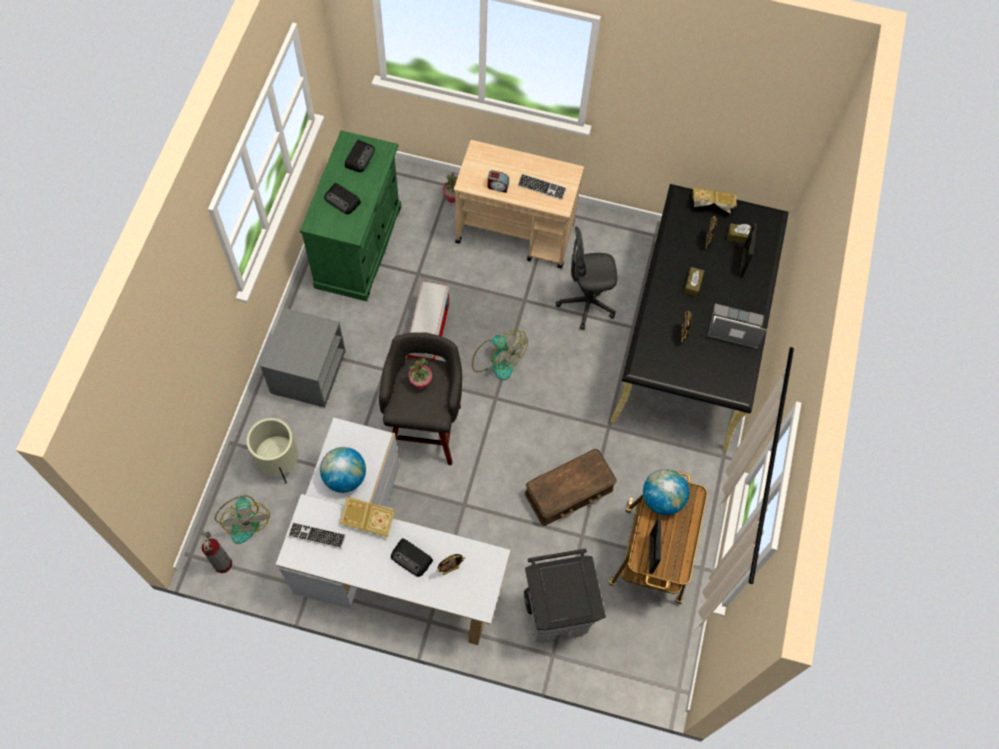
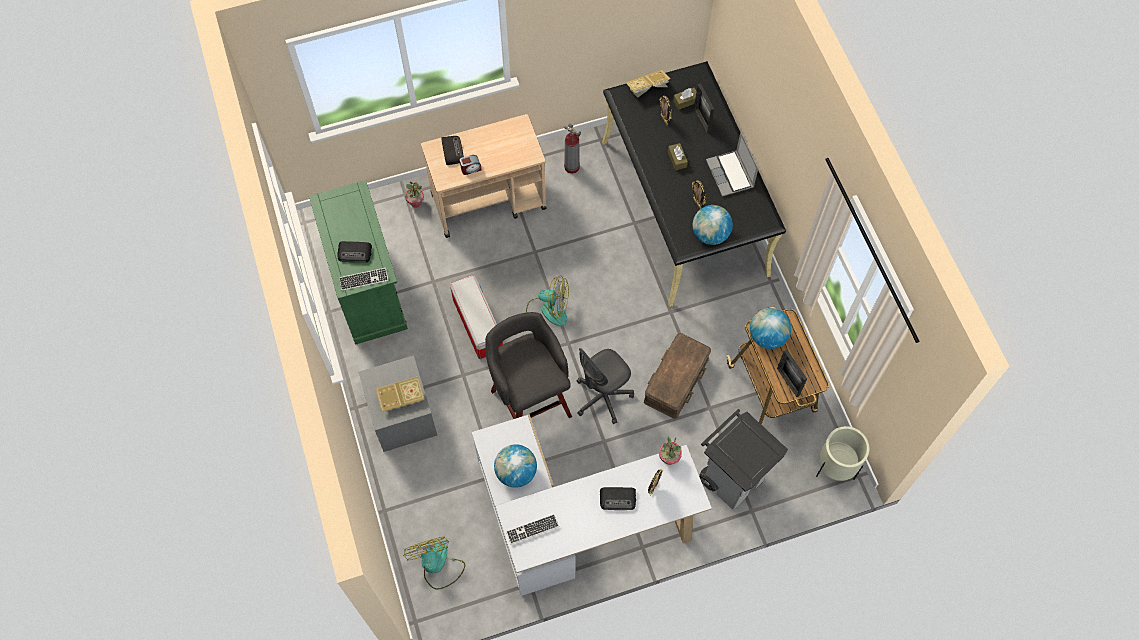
camera: 30 degrees left, 0 degrees up
fire extinguisher [201,530,232,573] -> fire extinguisher moved to [564,123,581,174]
fan [215,495,270,544] -> fan turned 150 degrees counterclockwise [403,537,465,590]
beige planter [246,418,298,483] -> beige planter moved to [816,426,870,481]
book [340,497,395,537] -> book moved to [375,376,424,412]
radio [345,140,375,172] -> radio moved to [441,136,464,165]
potted plant [409,358,432,389] -> potted plant moved to [659,437,682,465]
keyboard [518,174,567,200] -> keyboard moved to [339,268,389,290]
grey office chair [556,226,617,330] -> grey office chair moved to [577,348,634,424]
laptop [708,304,767,349] -> laptop turned 90 degrees counterclockwise [706,132,759,197]
none -> globe [693,205,733,245]

